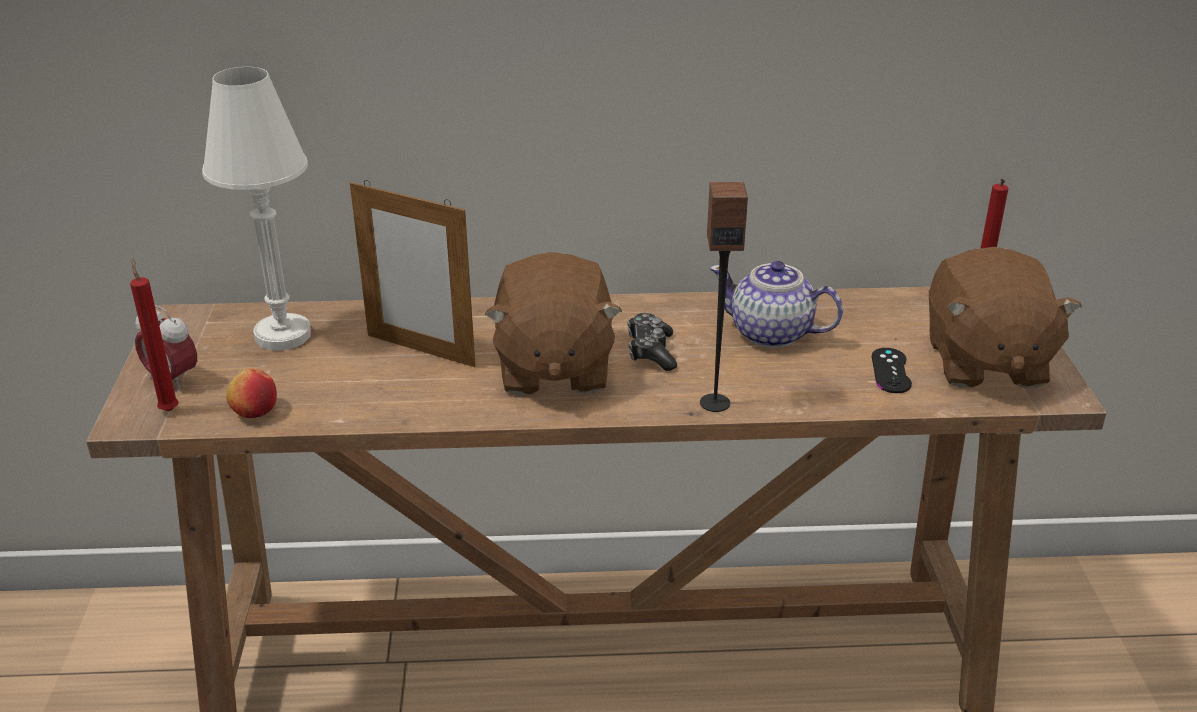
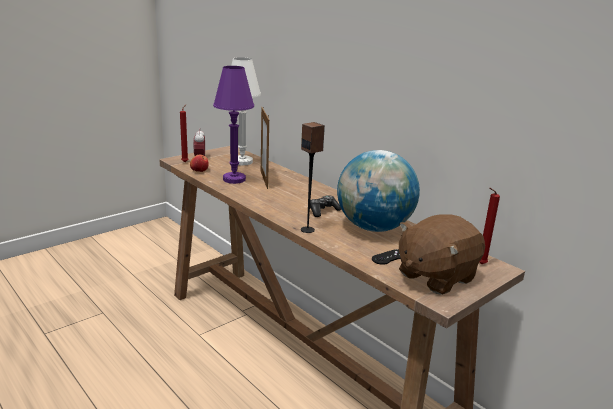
camera: 50 degrees right, 10 degrees down
brown plush toy [484,252,622,395] -> none
teapot [710,261,843,348] -> globe [337,150,420,232]
none -> purple table lamp [213,66,254,184]

